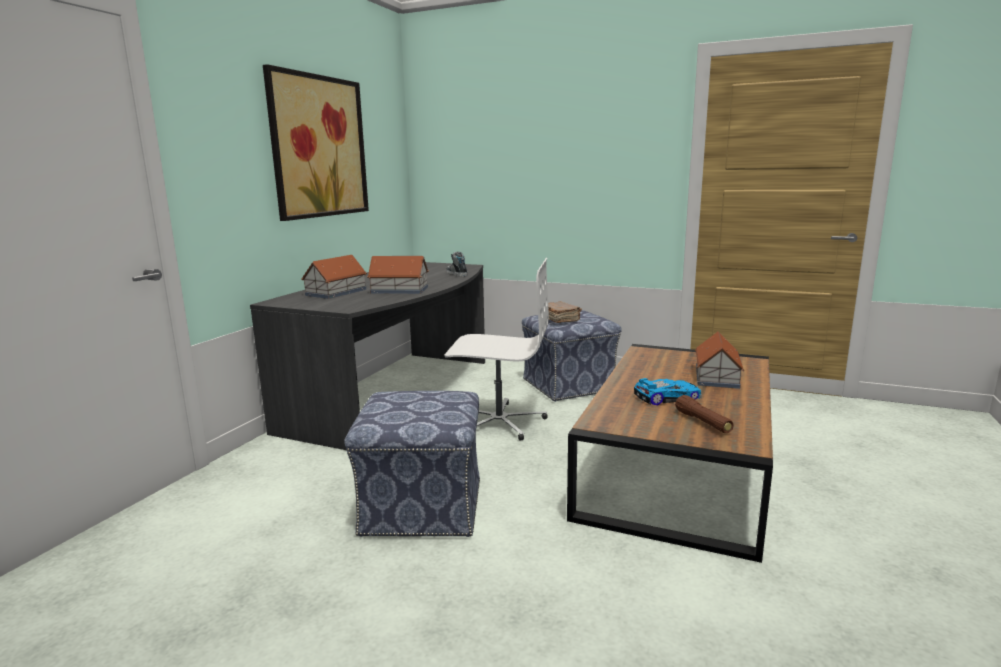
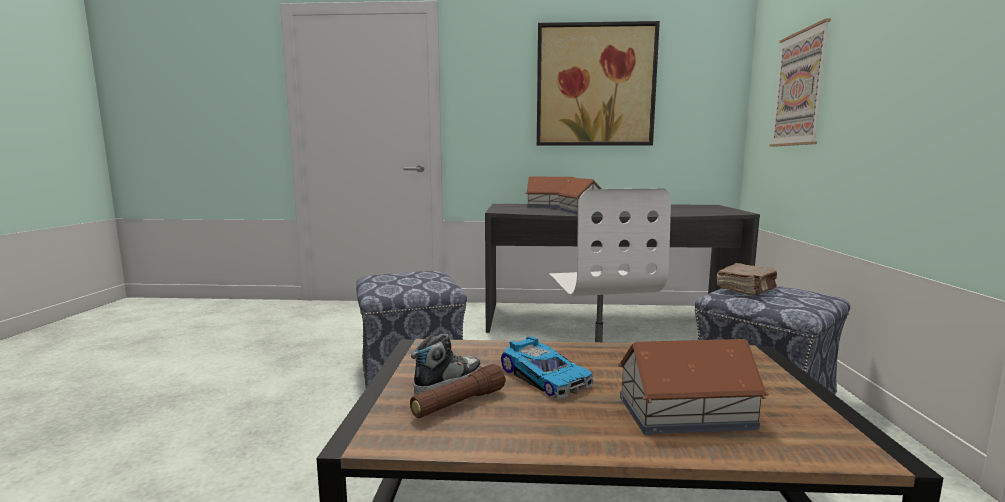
camera: 70 degrees right, 5 degrees down
shoe [446,252,467,277] -> shoe moved to [411,334,481,394]
none -> picture [769,19,831,147]

